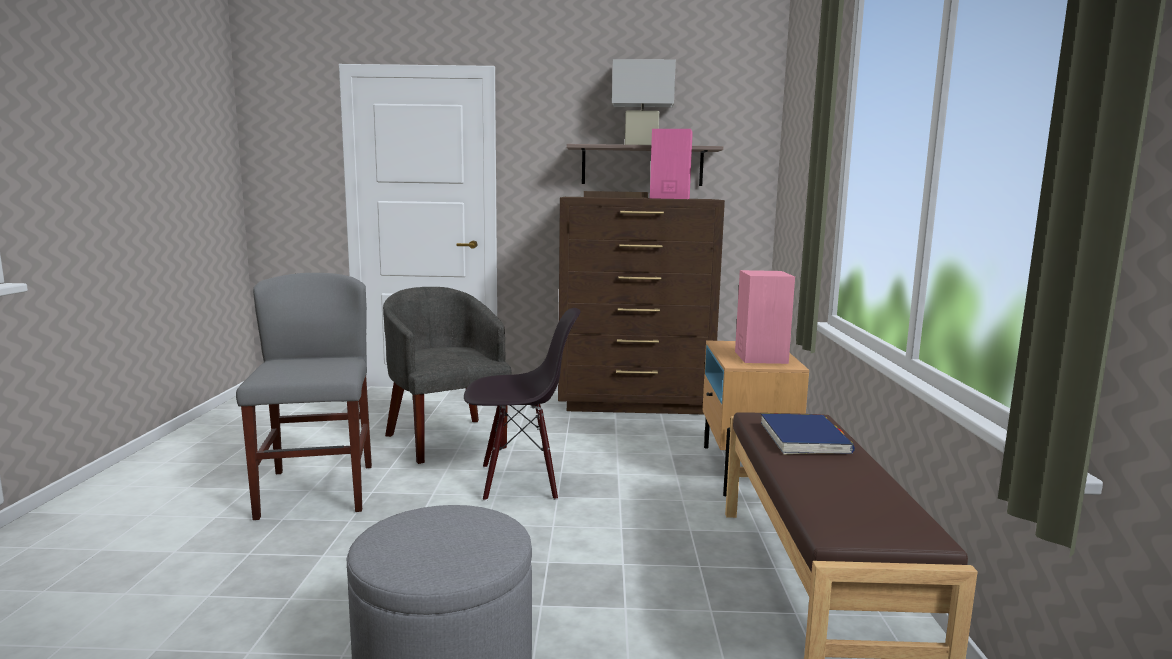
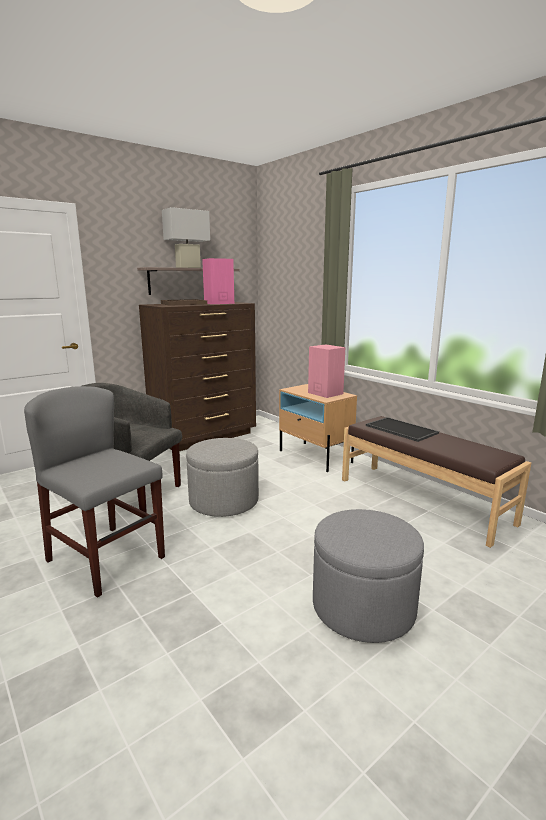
camera: 40 degrees left, 5 degrees up
black chair [464,308,581,501] -> grey ottoman [186,438,259,517]
blue book [761,413,855,455] -> tray [366,417,439,442]

